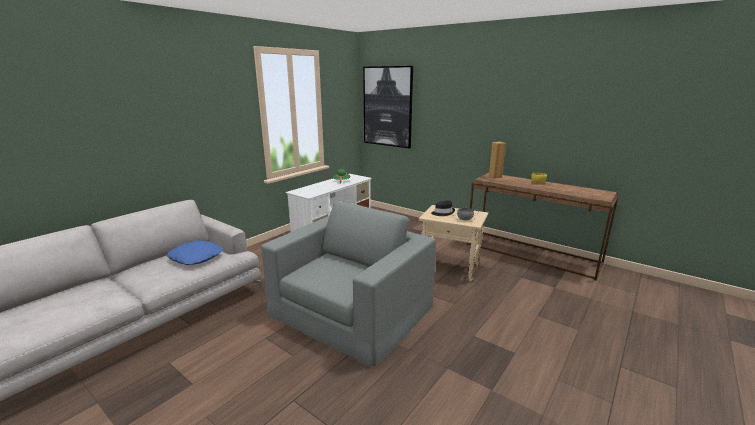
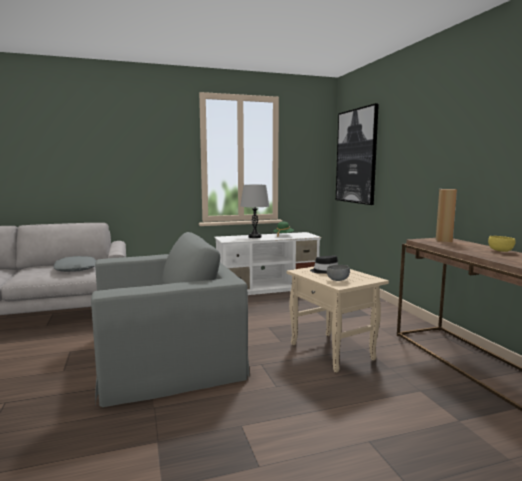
camera: 35 degrees right, 10 degrees down
blue pillow [167,241,223,265] -> grey pillow [54,256,96,272]
none -> grey table lamp [240,185,269,238]

